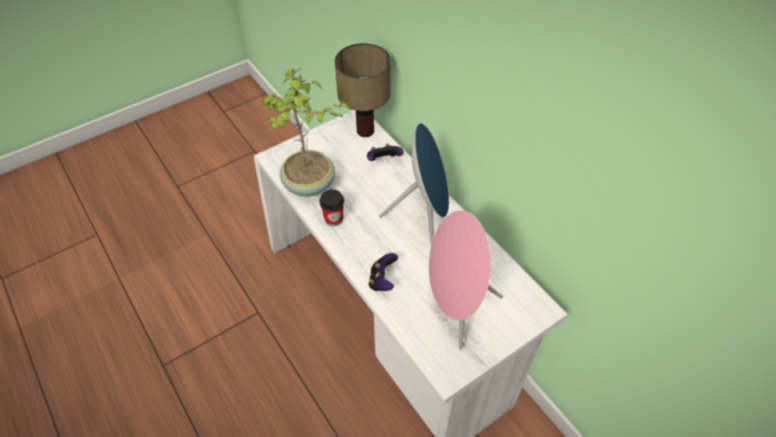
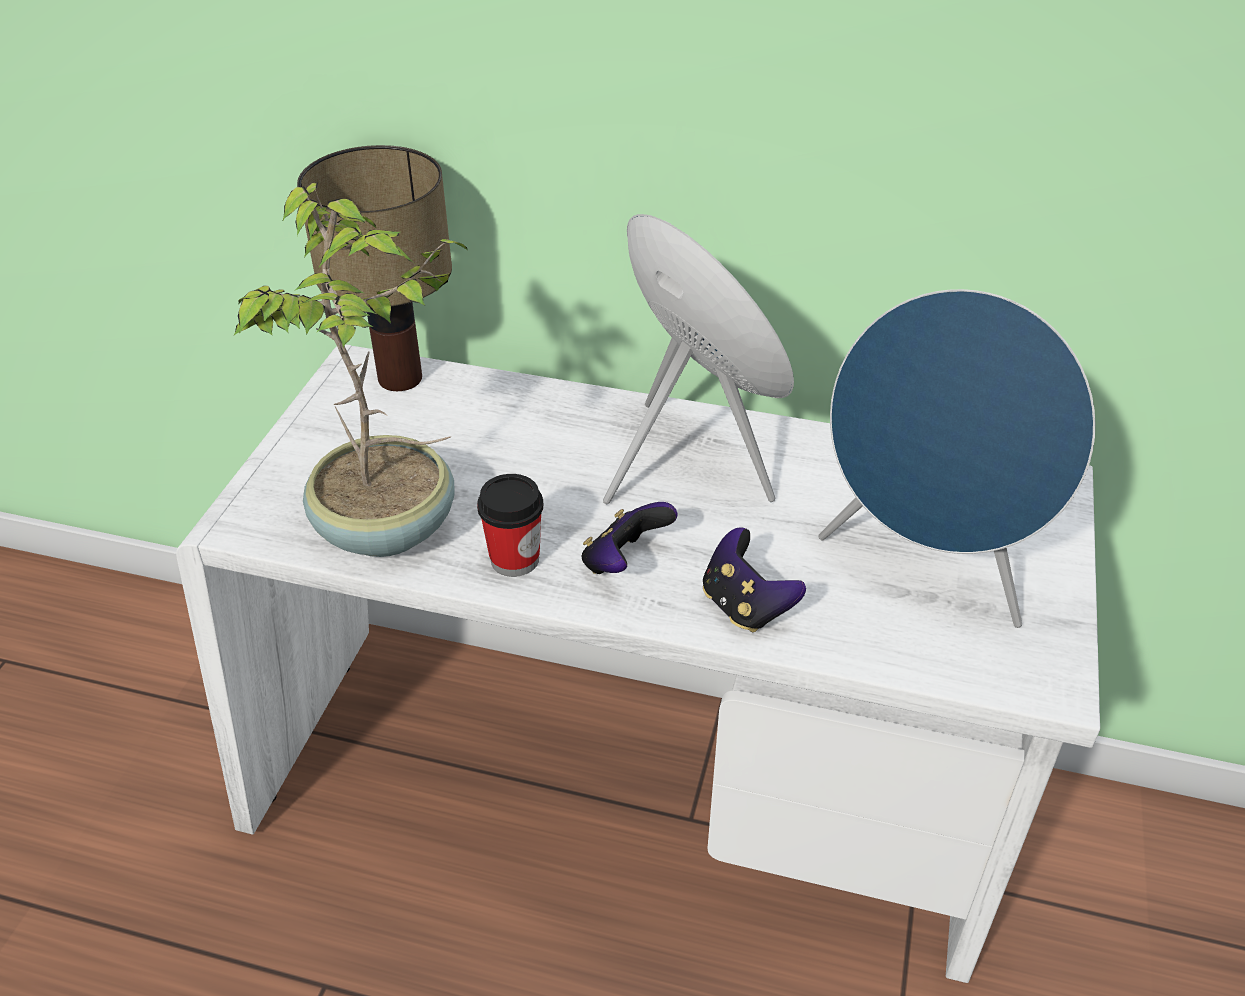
camera: 40 degrees left, 10 degrees down
game controller [367,144,404,161] -> game controller moved to [582,502,677,574]
pink speaker [429,210,503,350] -> blue speaker [818,289,1095,628]

